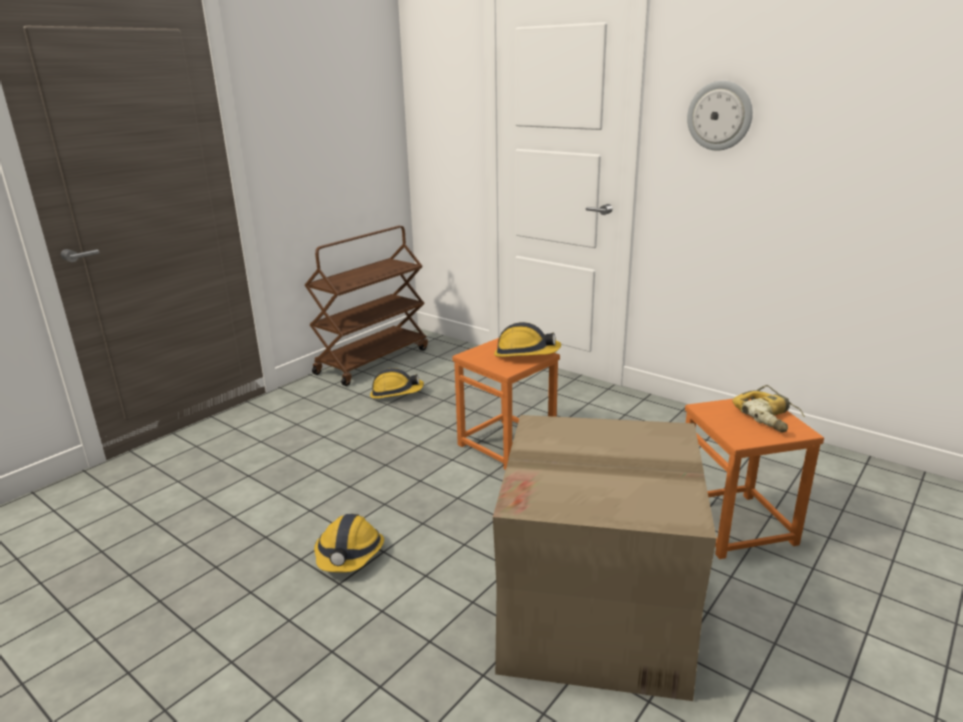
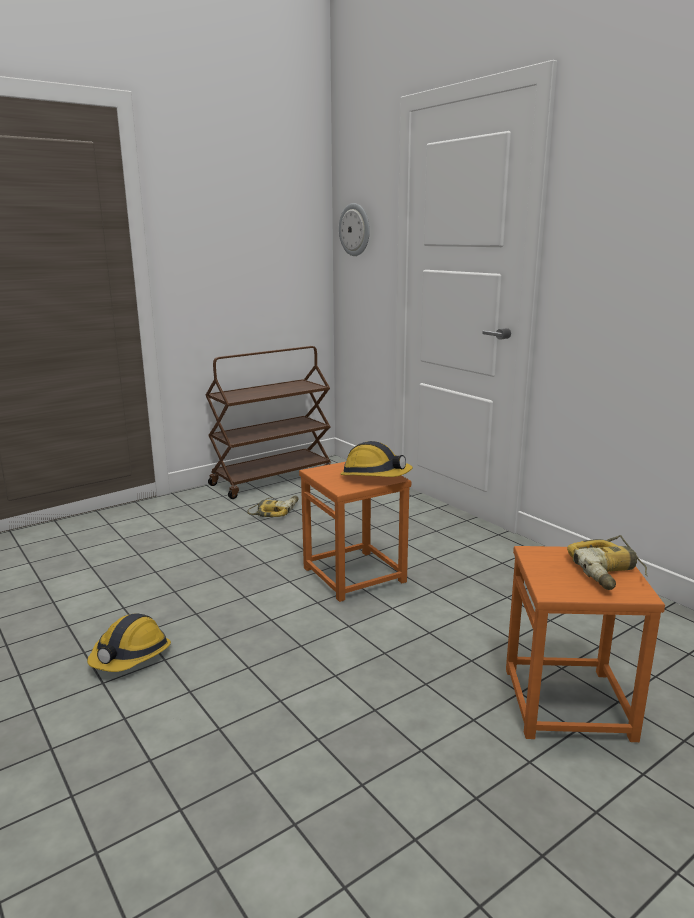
camera: 15 degrees right, 5 degrees down
hard hat [370,368,424,399] -> power drill [247,496,298,517]
cardboard box [493,415,717,701] -> none
wall clock [687,81,753,151] -> wall clock moved to [339,203,370,256]

